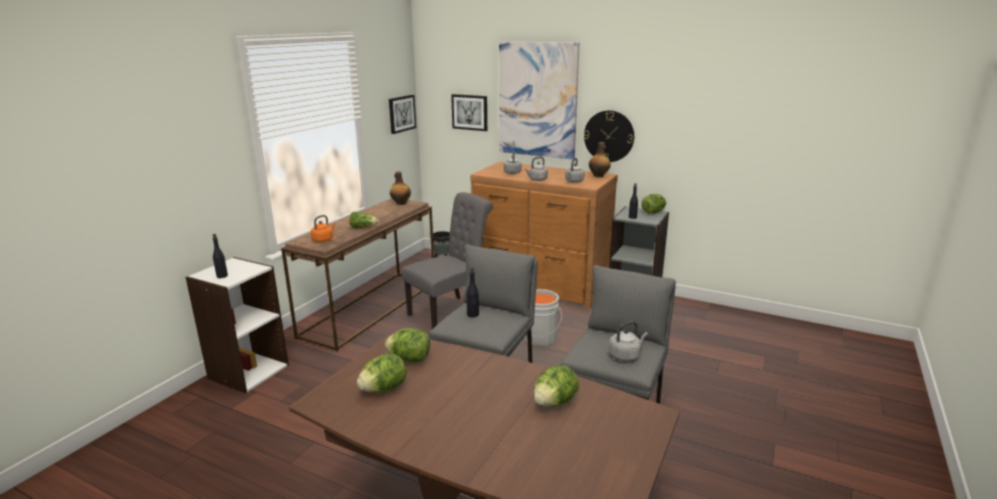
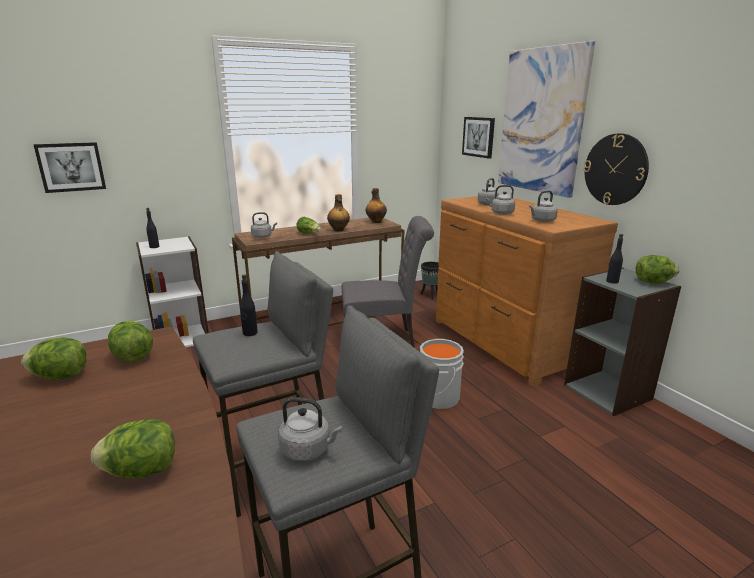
camera: 35 degrees right, 0 degrees up
orange kettle [311,215,336,242] -> grey kettle [251,212,277,238]
picture [389,95,416,134] -> picture moved to [34,142,106,193]
bottle [589,142,611,177] -> bottle moved to [327,194,350,232]

